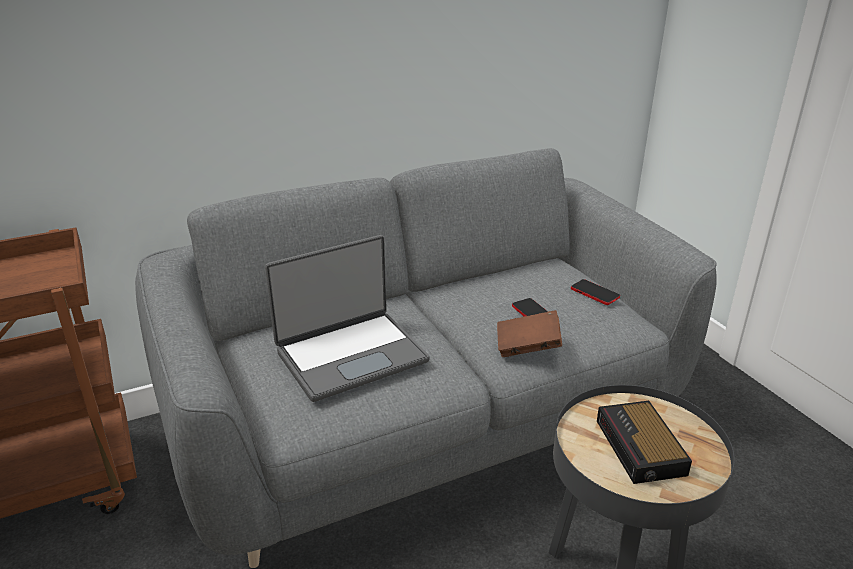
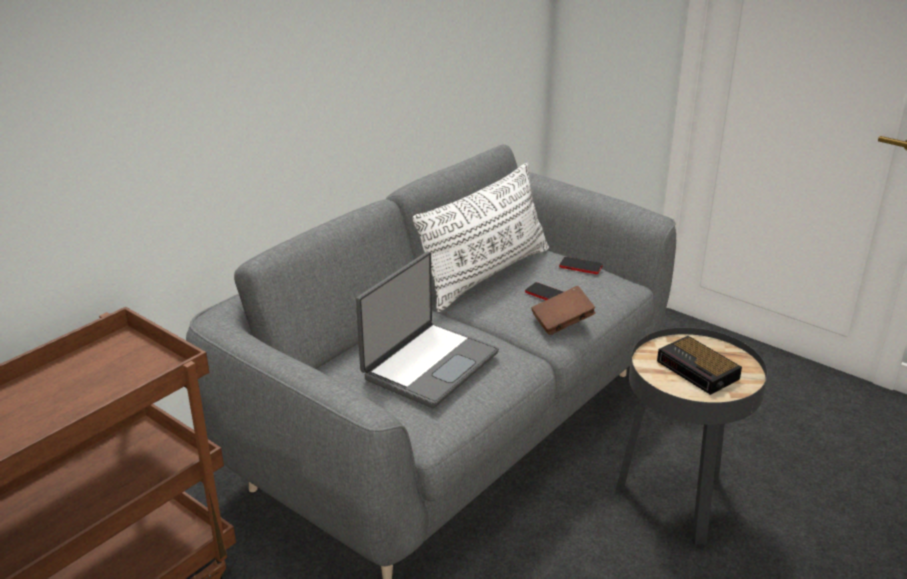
camera: 25 degrees left, 0 degrees up
none -> white pillow [412,163,549,312]

